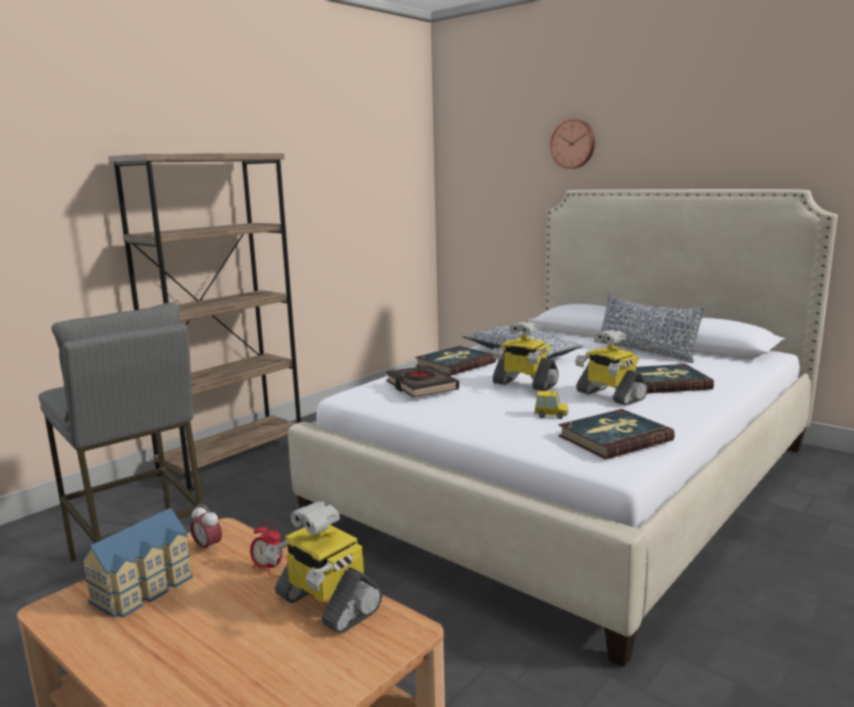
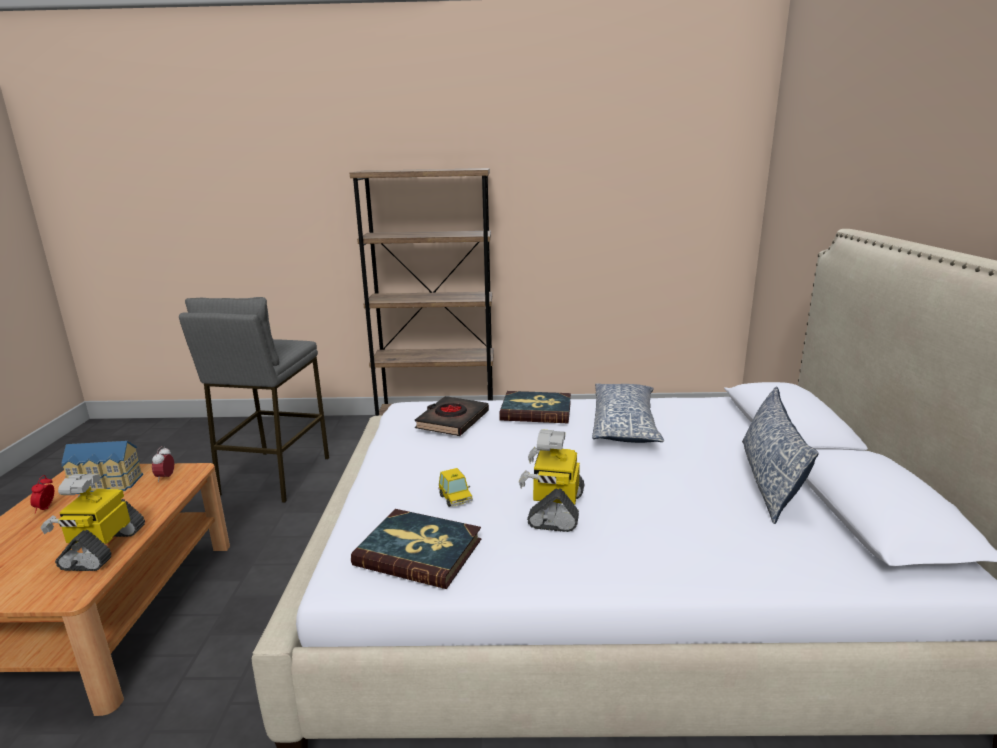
camera: 50 degrees right, 5 degrees up
alarm clock [250,520,282,575] -> alarm clock moved to [30,475,54,513]
toy robot [492,321,559,391] -> none
wall clock [549,119,595,169] -> none
book [636,364,714,394] -> none

